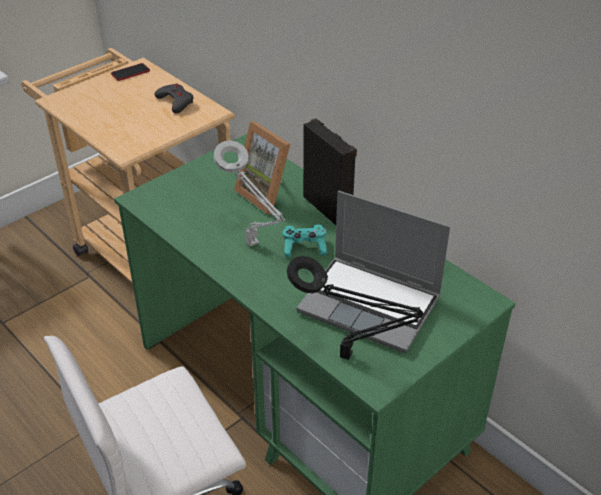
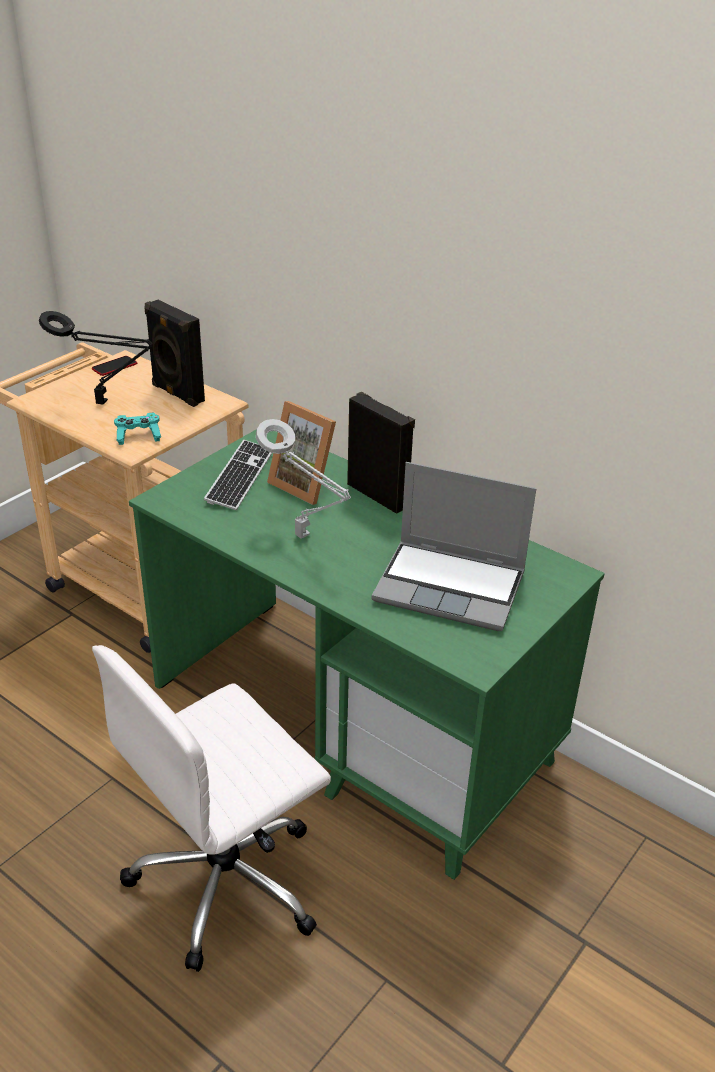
camera: 10 degrees left, 5 degrees down
grey game controller [154,83,194,113] -> black speaker [145,300,205,407]
turquoise game controller [282,224,328,257] -> turquoise game controller moved to [114,413,161,445]
black table lamp [287,256,423,360] -> black table lamp moved to [39,311,153,405]
none -> keyboard [204,440,272,510]

